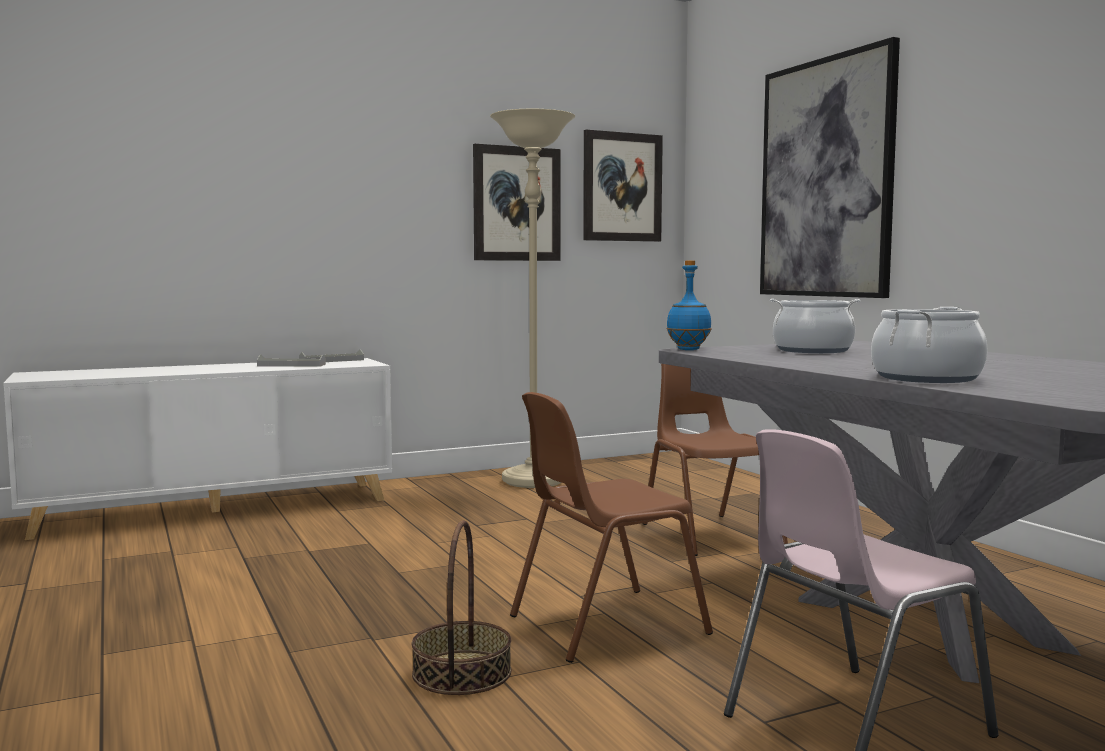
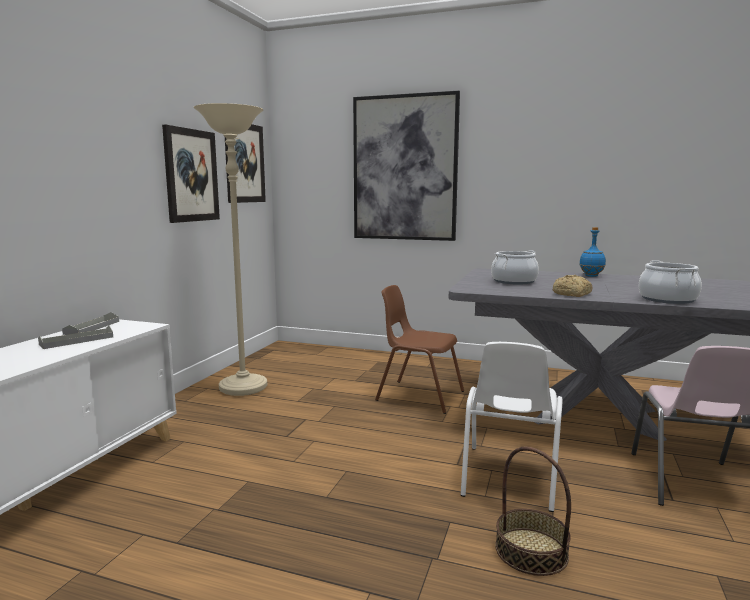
camera: 45 degrees left, 5 degrees up
brown chair [510,392,713,663] -> white chair [461,342,563,512]
blue bottle [666,260,712,350] -> blue bottle moved to [579,227,606,277]
none -> bread [553,275,593,297]

